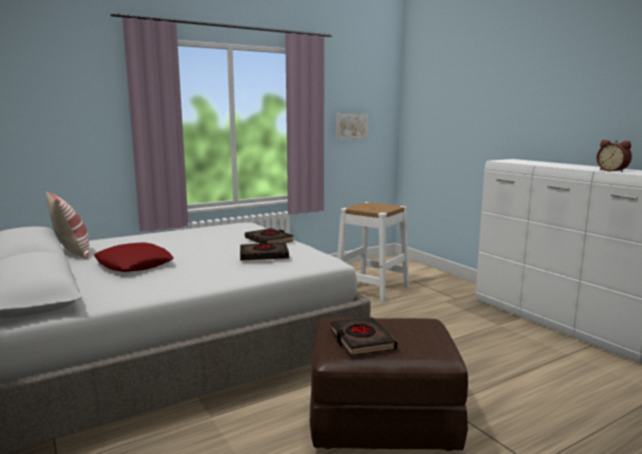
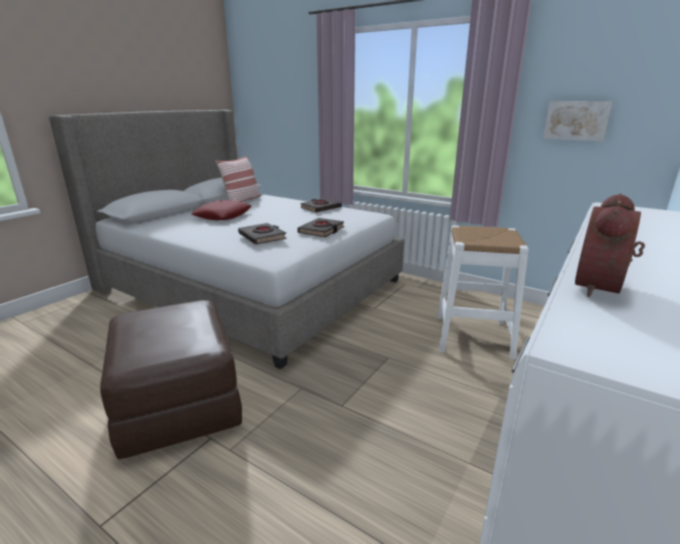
camera: 65 degrees right, 10 degrees up
black book [330,317,397,356] -> black book moved to [300,198,342,212]

